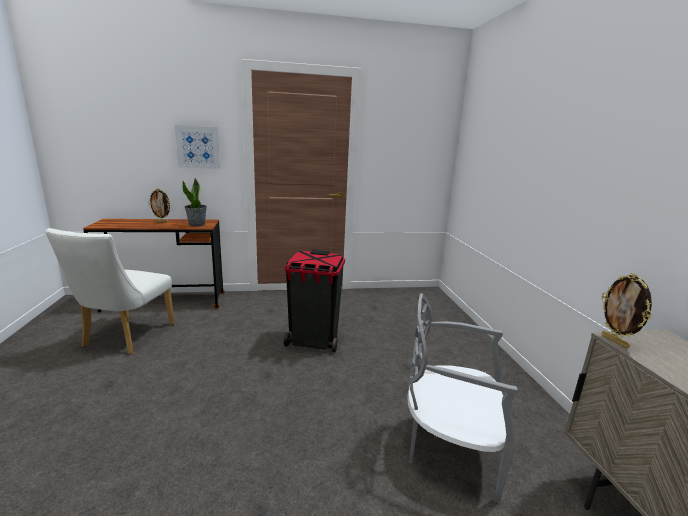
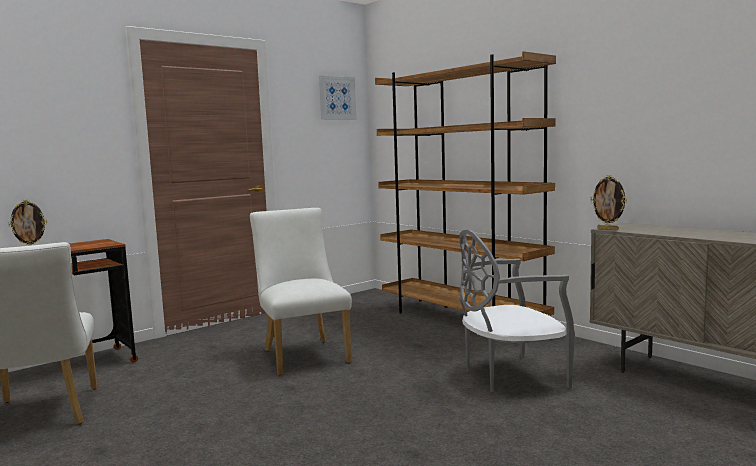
camera: 30 degrees left, 10 degrees down
picture [175,125,220,169] -> picture moved to [319,76,356,120]
potted plant [182,178,207,227] -> none
black trash can [284,250,345,352] -> white chair [250,208,352,375]
none -> brown bookcase [375,51,556,316]

